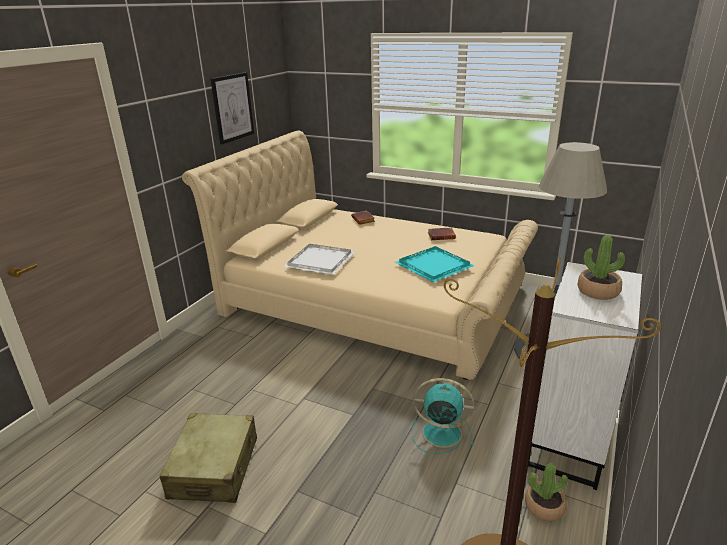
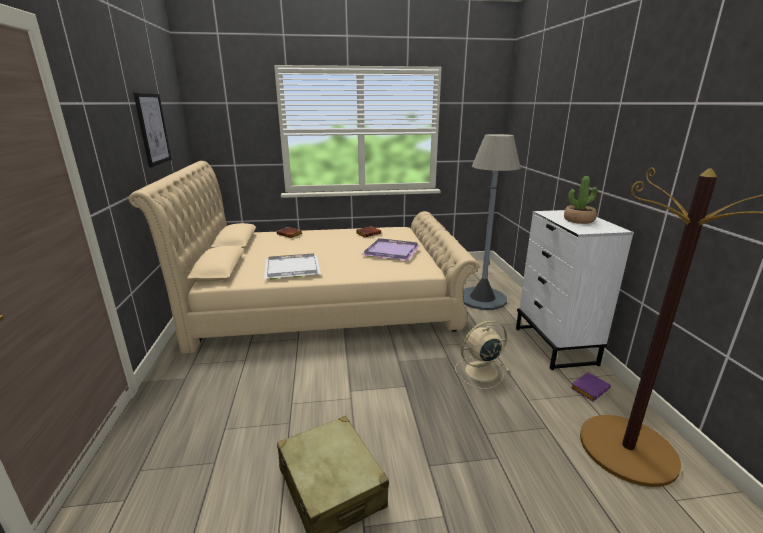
camera: 35 degrees left, 5 degrees down
turquoise tray [395,246,475,282] -> purple tray [361,238,420,261]
turquoise fan [412,378,475,454] -> beige fan [455,320,509,389]
potted plant [525,462,568,521] -> purple book [570,372,611,401]

